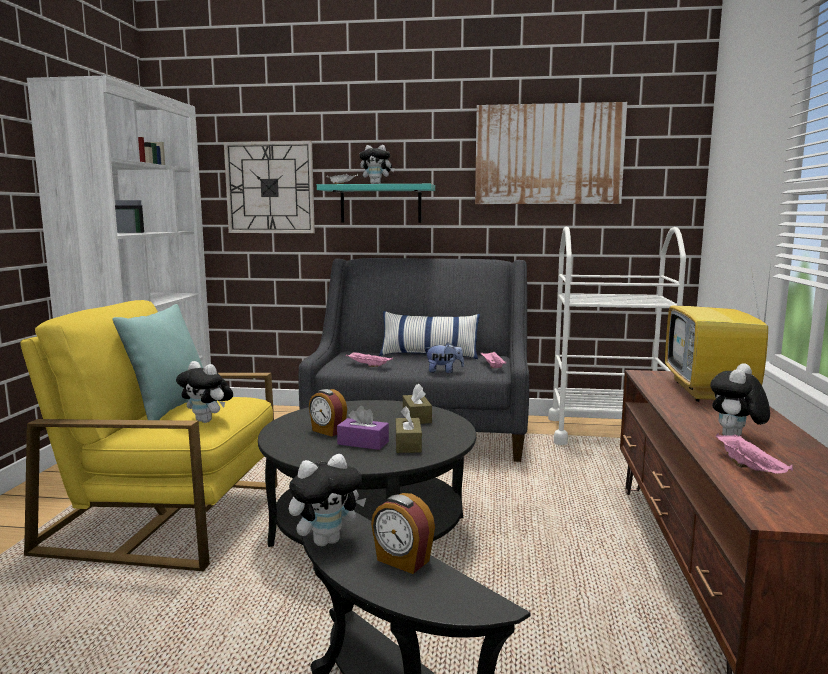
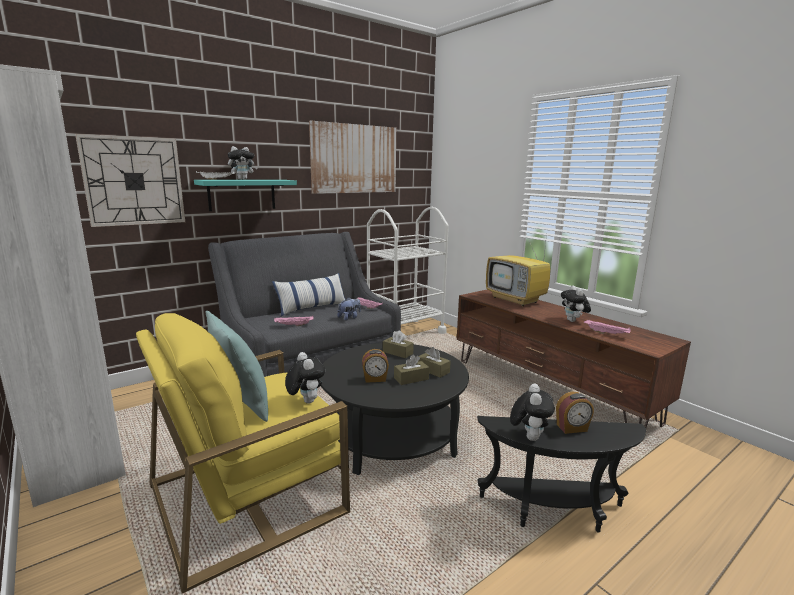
camera: 45 degrees left, 5 degrees up
plush toy [176,361,233,423] -> plush toy turned 105 degrees counterclockwise [285,352,325,404]
purple tissue box [337,406,389,450] -> brown tissue box [394,355,429,385]

